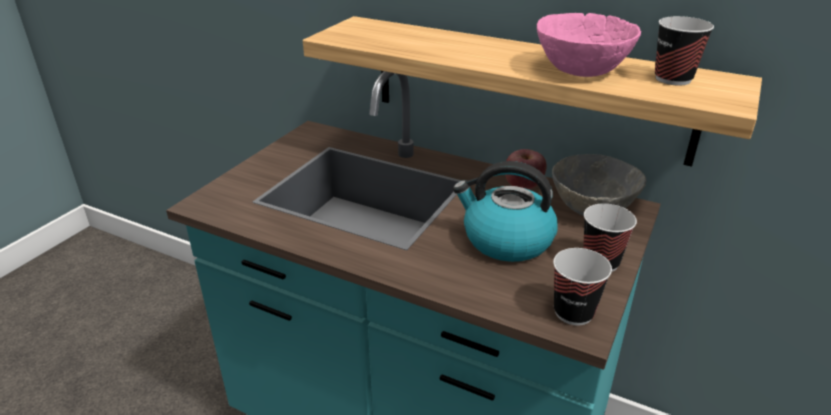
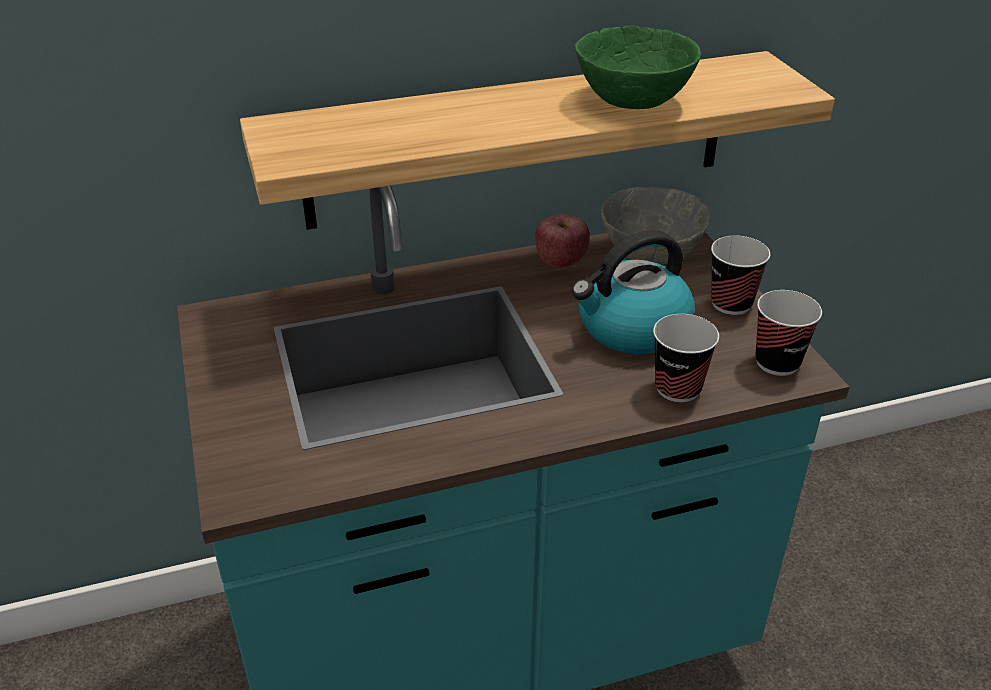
camera: 45 degrees left, 5 degrees up
pink bowl [537,13,641,77] -> green bowl [575,26,701,109]
cup [655,16,714,85] -> cup moved to [653,314,719,402]

